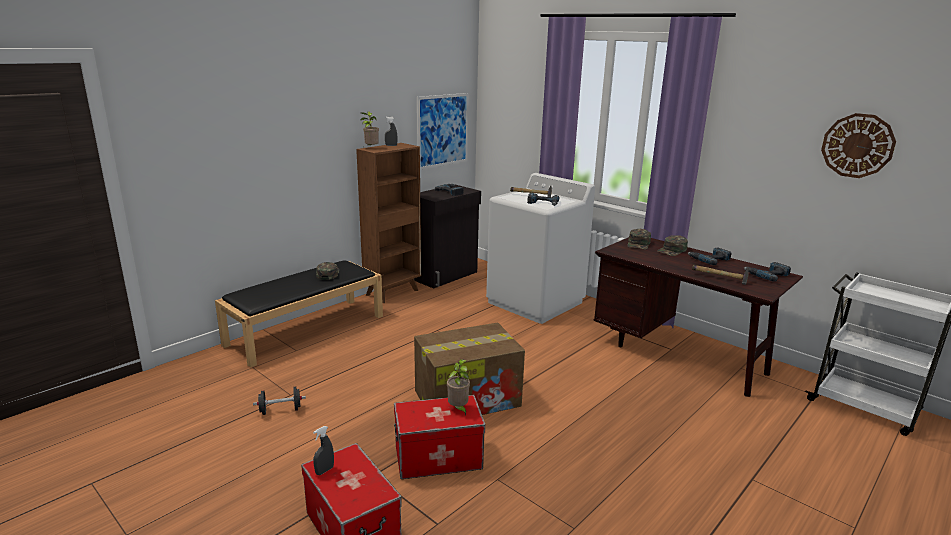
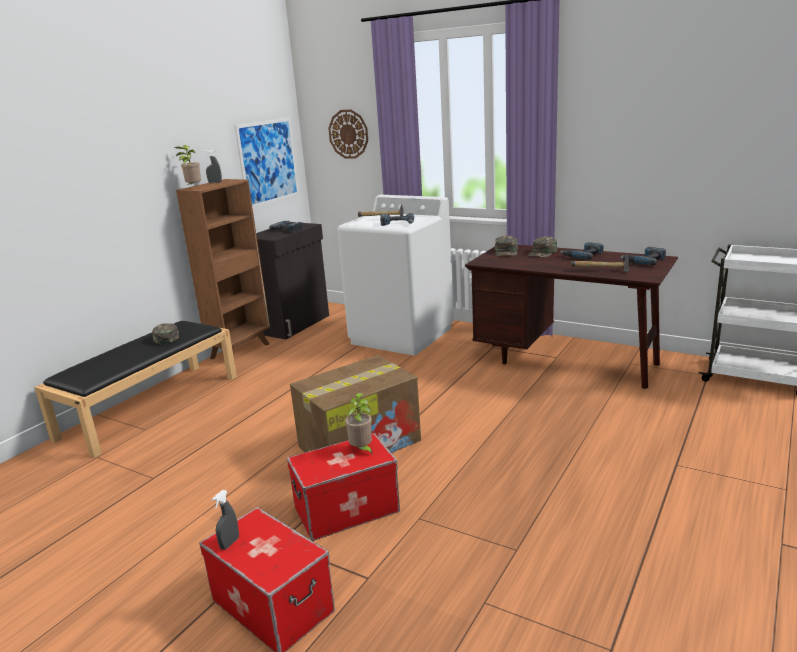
camera: 10 degrees left, 0 degrees up
black dumbbell [253,387,306,415] -> none
wall clock [821,113,896,178] -> wall clock moved to [328,110,368,159]

